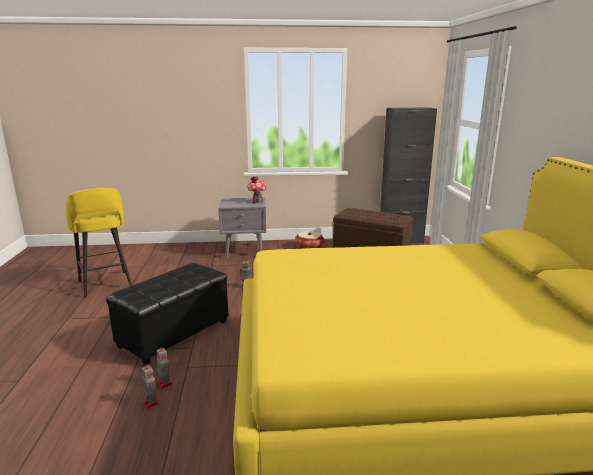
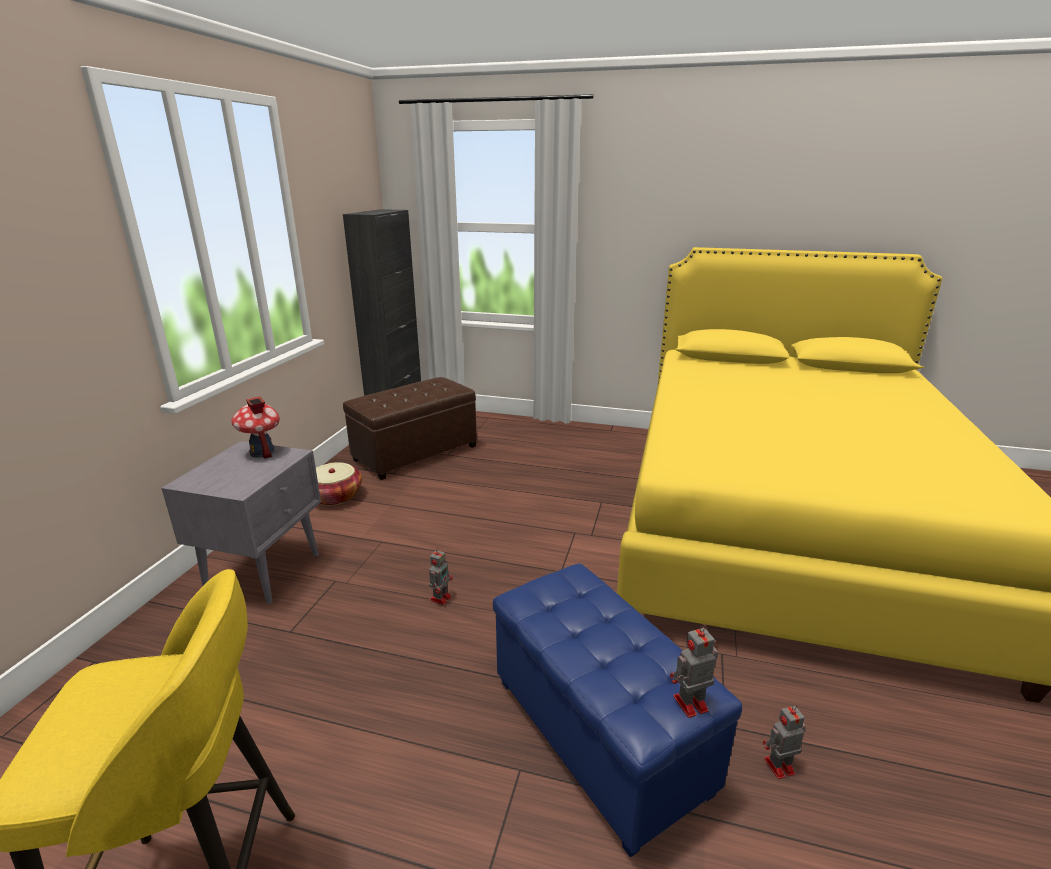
camera: 70 degrees left, 5 degrees up
black ottoman [106,263,228,365] -> blue ottoman [493,564,742,858]
toy robot [142,363,160,409] -> toy robot moved to [670,624,718,718]

